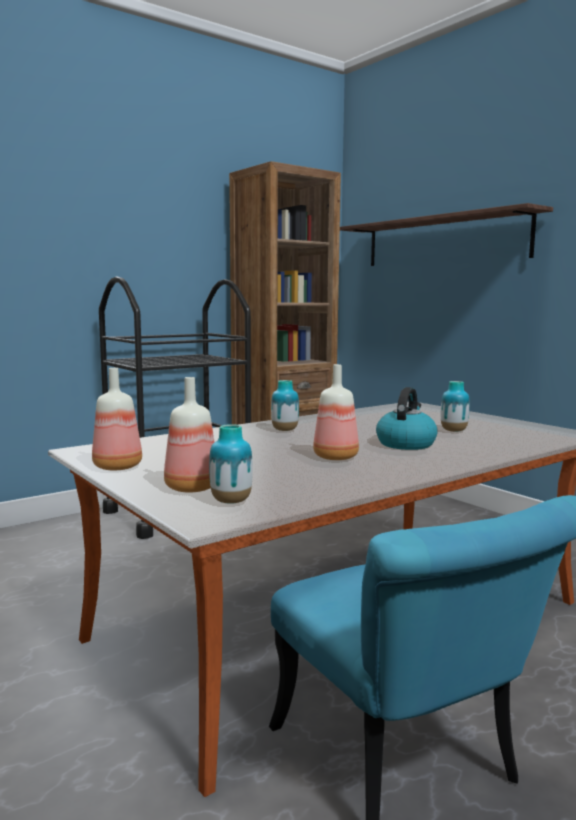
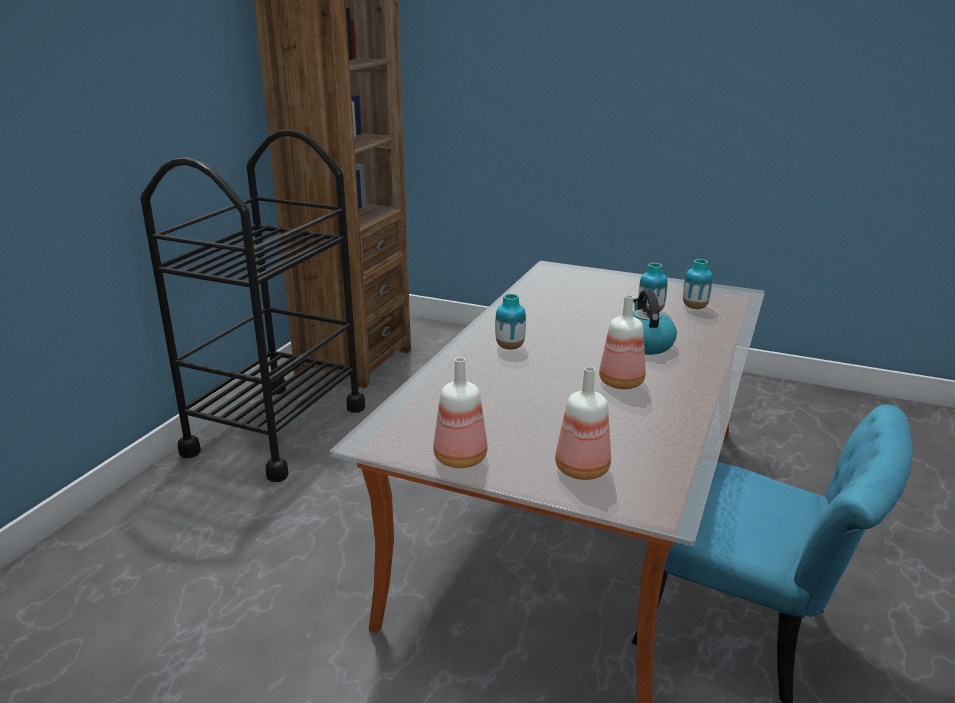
camera: 30 degrees left, 15 degrees up
vase [209,424,253,504] -> vase moved to [683,259,713,309]
shelf [340,203,553,266] -> none

